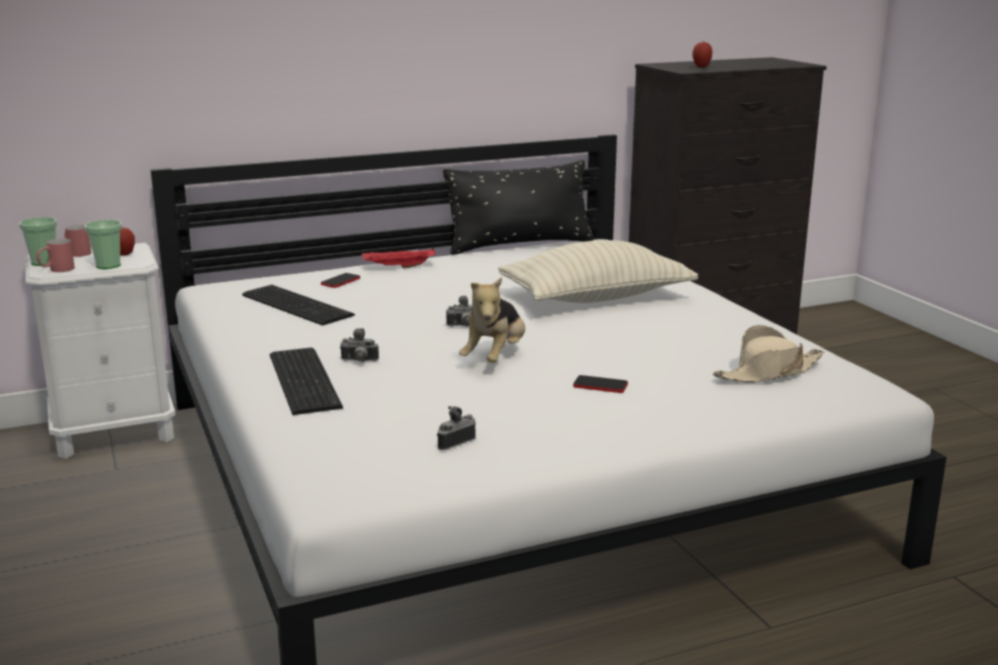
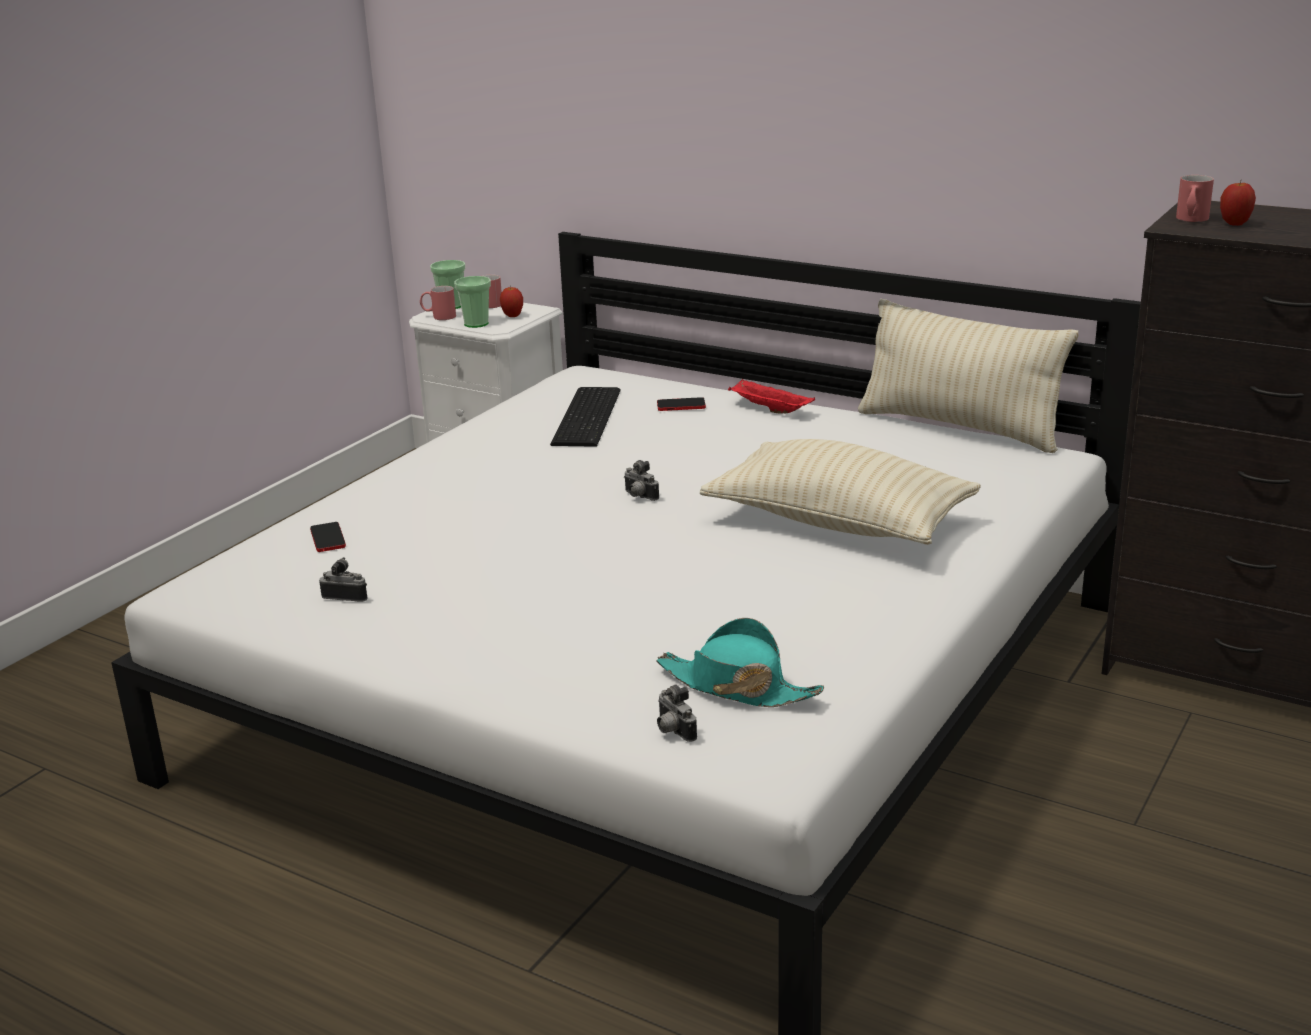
camera: 55 degrees right, 5 degrees up
keyboard [270,348,343,415] -> none
camera [340,328,379,362] -> camera moved to [657,685,697,742]
black pillow [443,160,594,255] -> beige pillow [858,299,1079,453]
plush toy [459,277,525,363] -> none
phone [573,375,628,393] -> phone moved to [310,522,346,552]
beige hat [713,325,824,383] -> turquoise hat [656,618,824,707]
none -> red mug [1176,175,1214,222]

